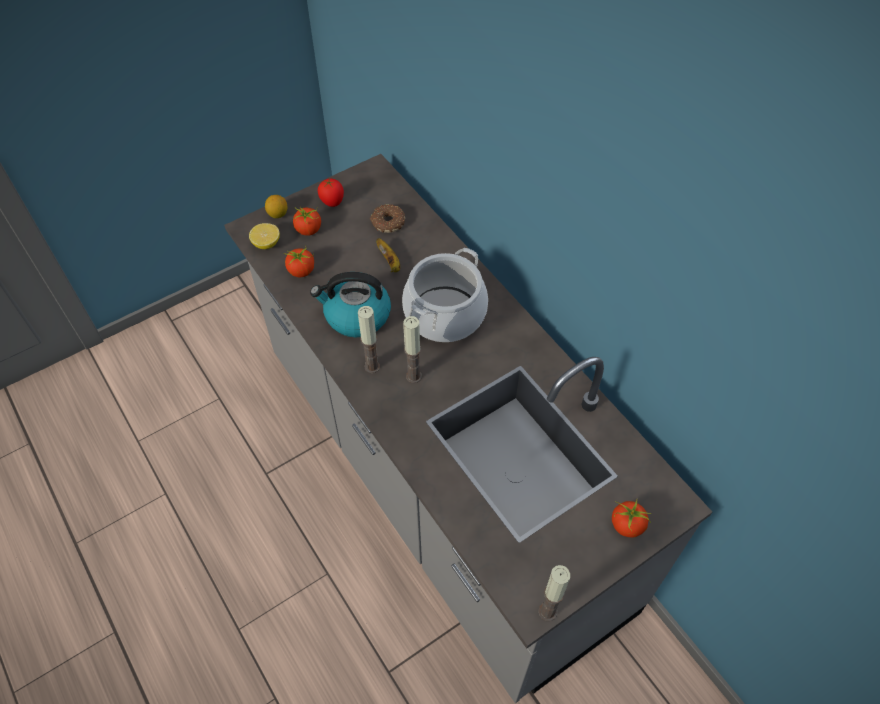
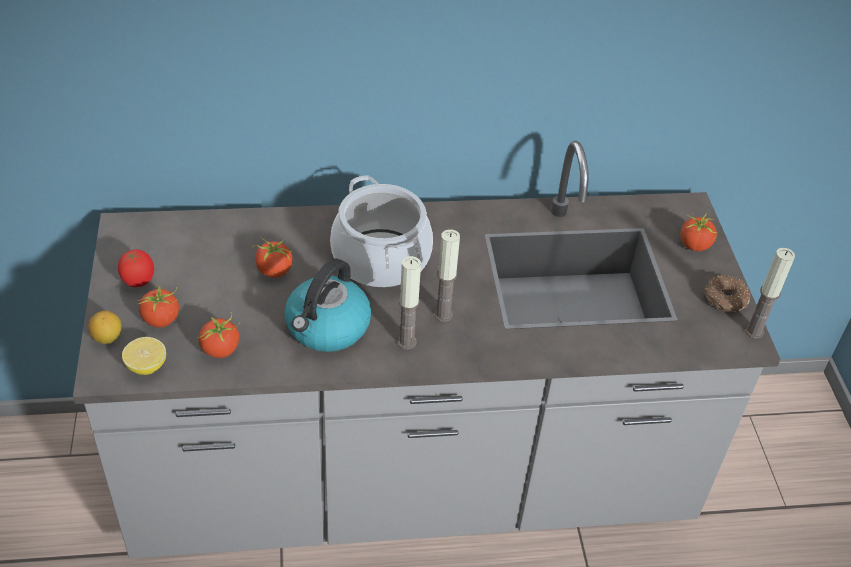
camera: 65 degrees left, 10 degrees down
donut [370,204,405,233] -> donut moved to [704,275,750,312]
banana [376,238,400,272] -> tomato [252,236,292,278]

